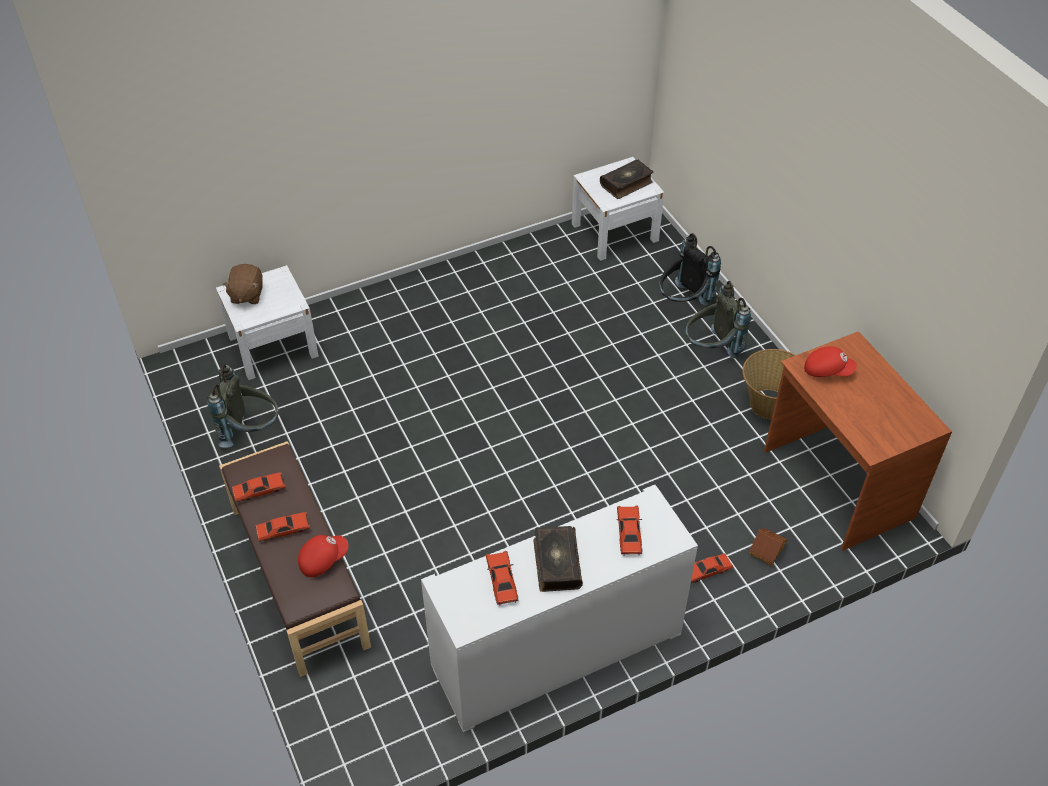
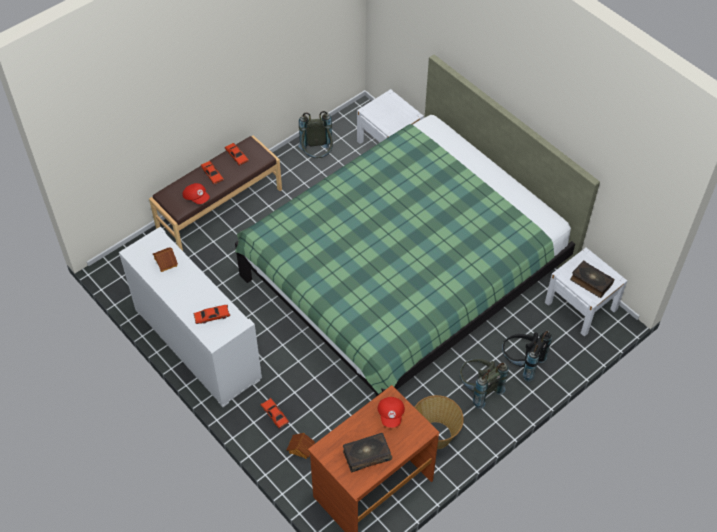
camera: 75 degrees right, 5 degrees up
brown plush toy [222,264,263,304] -> none
red toy car [486,551,518,605] -> toy house [153,247,178,272]
book [533,526,583,592] -> book moved to [343,433,392,472]
none -> green bed [235,55,600,397]

